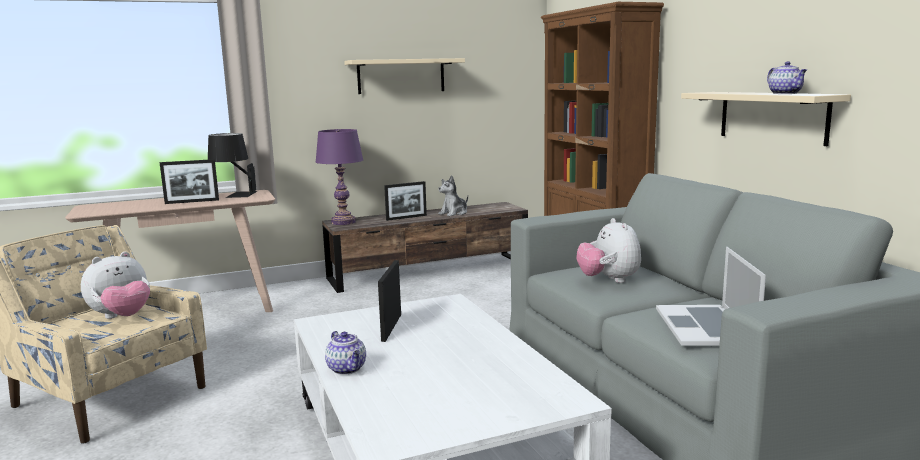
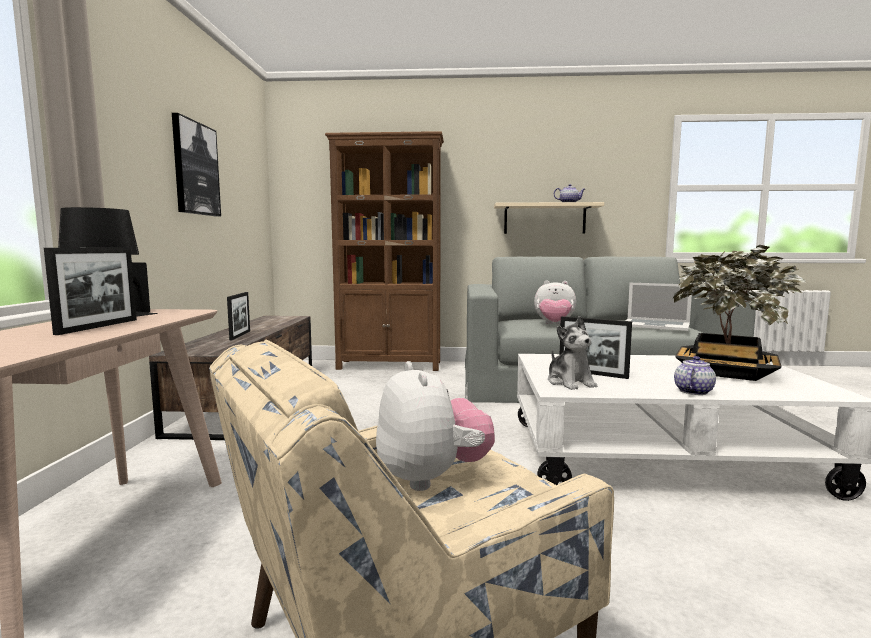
camera: 65 degrees left, 5 degrees down
purple table lamp [315,129,363,225] -> none
teapot [325,331,366,375] -> teapot turned 45 degrees counterclockwise [674,356,716,395]
beige shelf [344,58,465,94] -> picture [172,113,221,217]
plush toy [438,175,468,216] -> plush toy moved to [548,316,597,390]
none -> potted plant [673,245,806,381]

